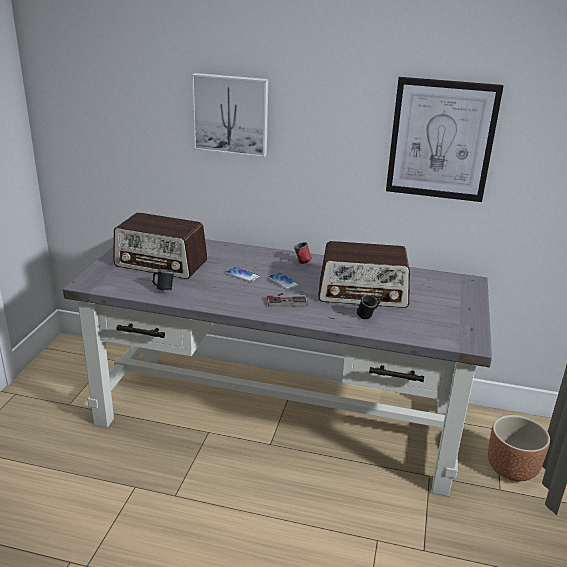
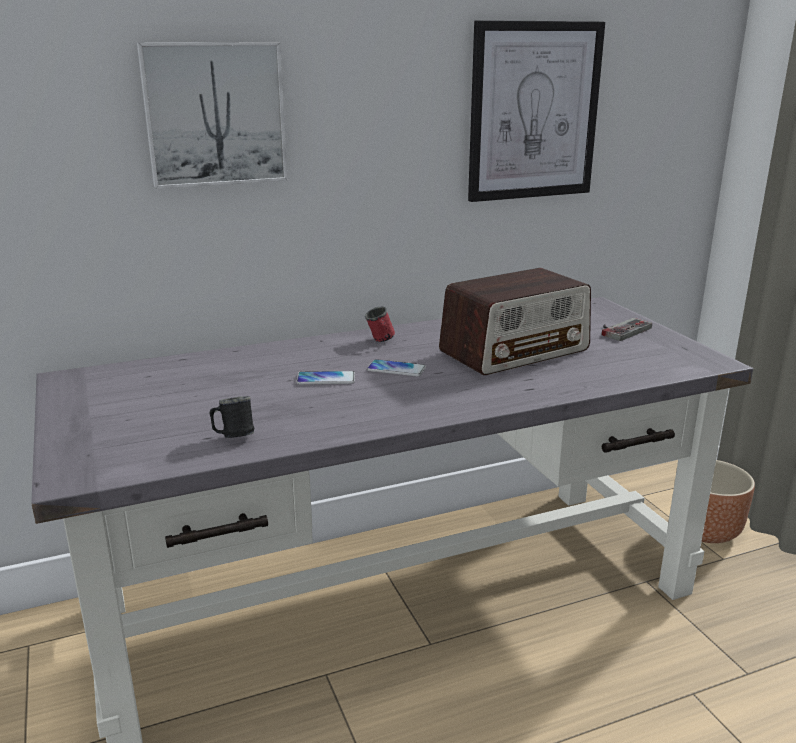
camera: 35 degrees left, 5 degrees down
radio [114,212,207,279] -> none
game controller [267,293,308,307] -> game controller moved to [602,318,652,341]
black mug [357,294,380,319] -> none

